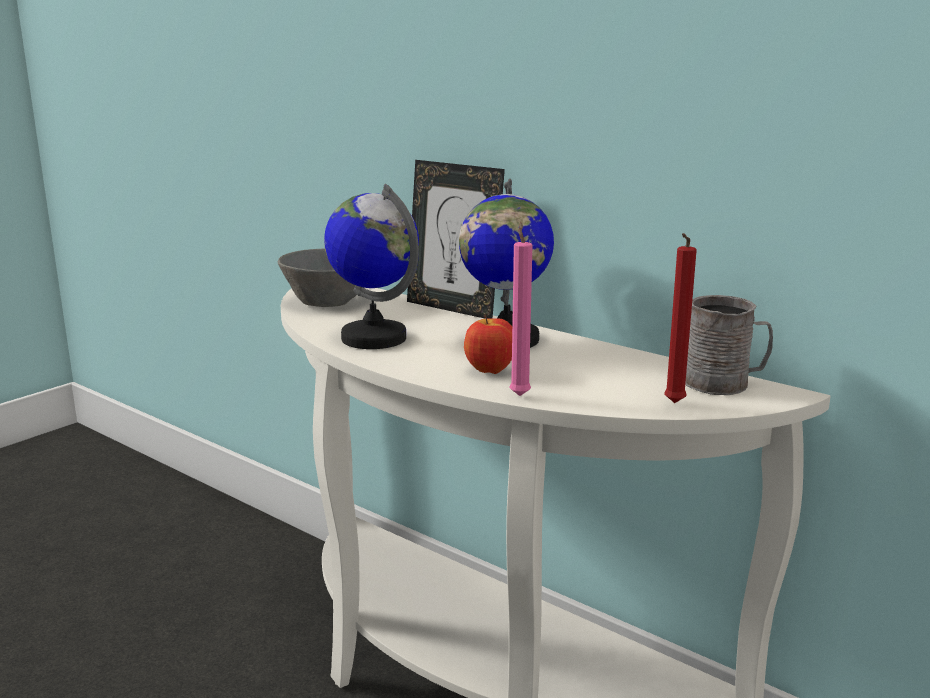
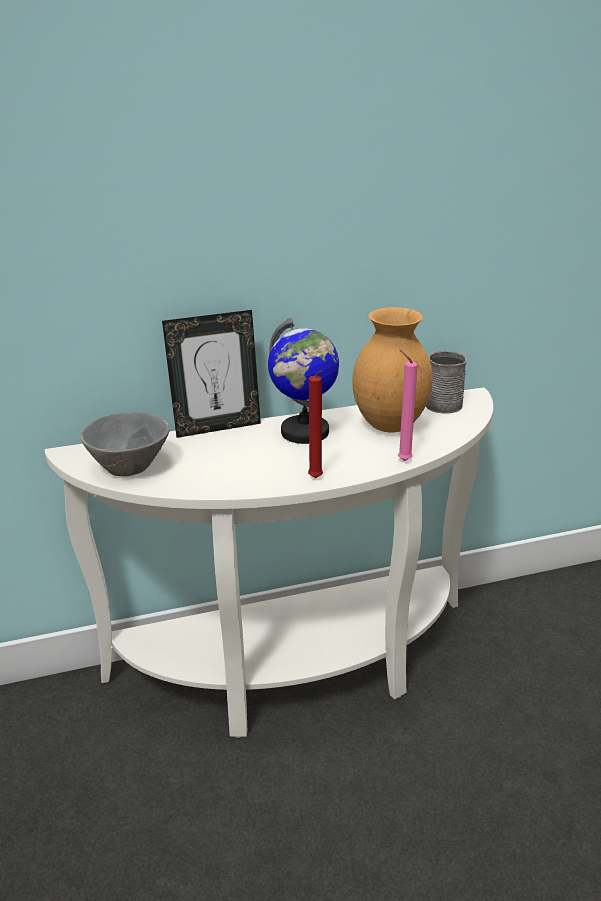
camera: 55 degrees left, 10 degrees up
globe [324,184,419,349] -> none
apple [464,315,512,374] -> none
red candle [664,233,697,403] -> red candle moved to [308,370,323,478]
none -> brown vase [352,307,433,432]

